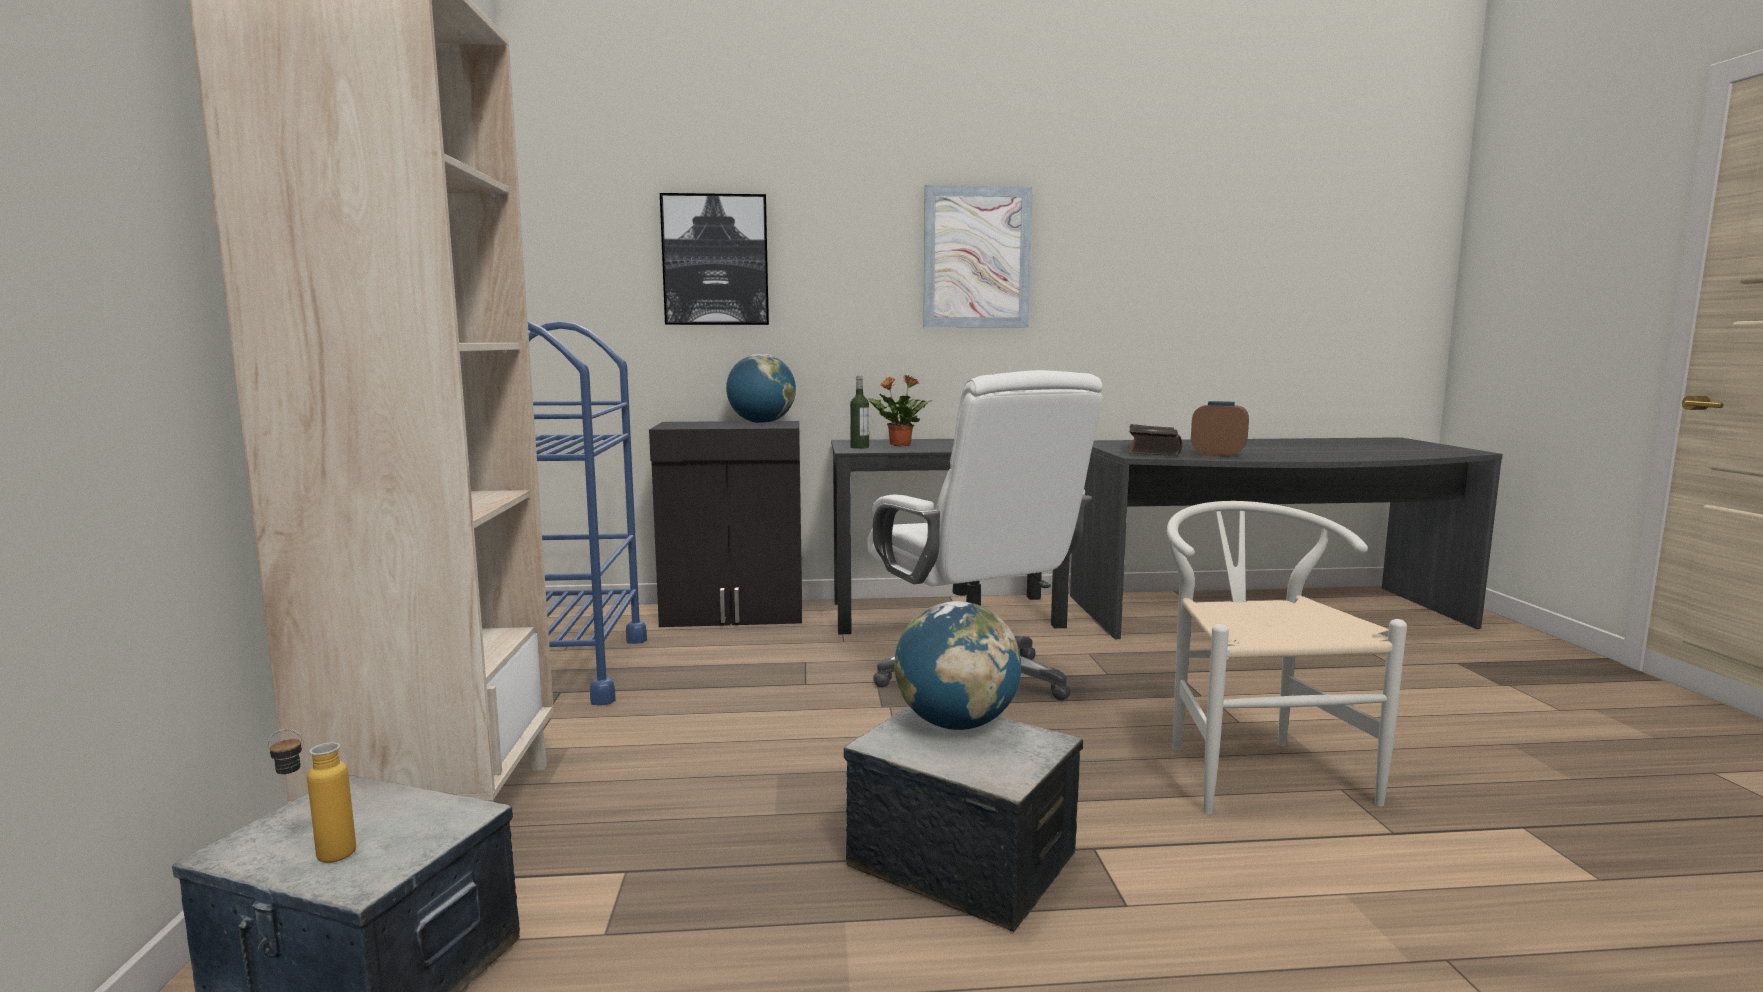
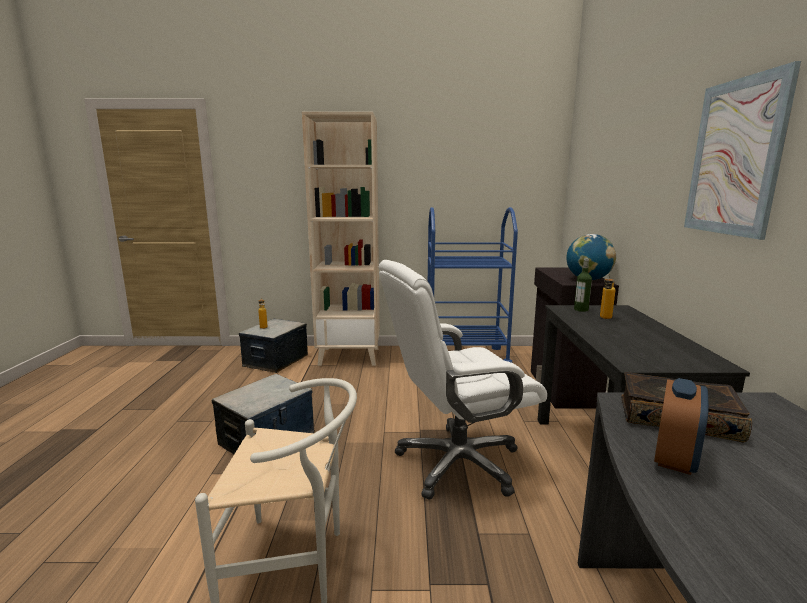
camera: 95 degrees right, 5 degrees up
picture [660,193,769,325] -> none
potted plant [868,375,932,446] -> bottle [600,274,615,319]
globe [894,601,1021,730] -> none

